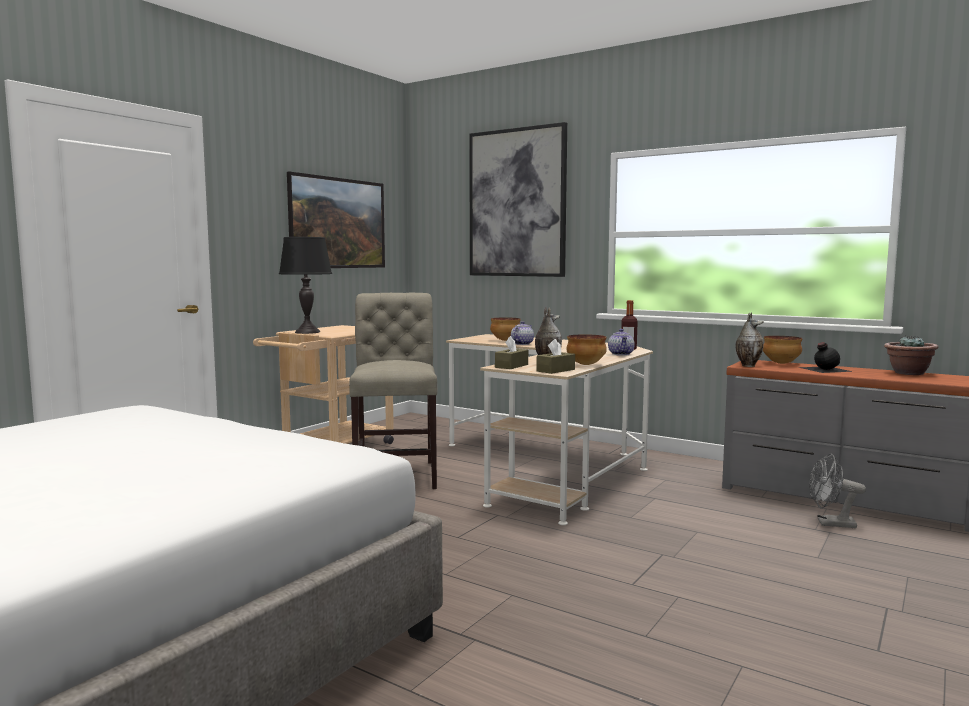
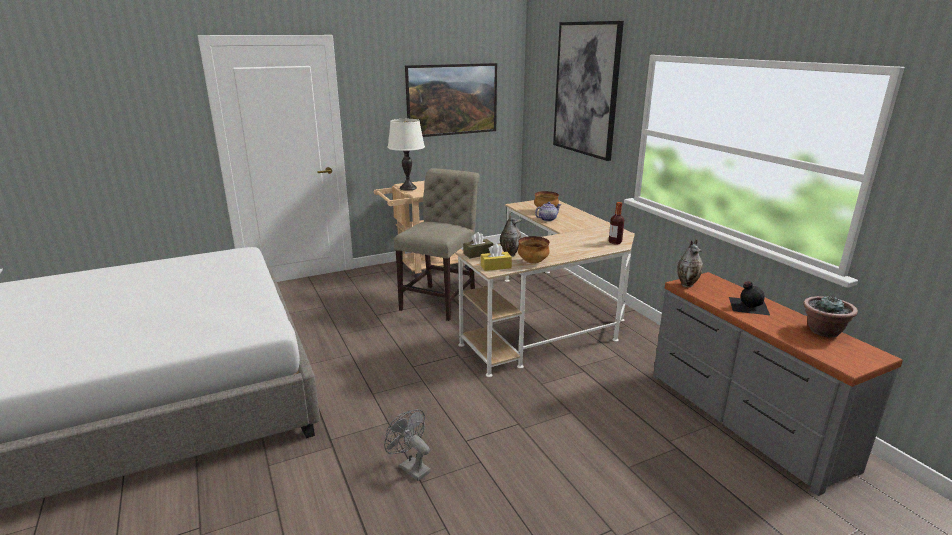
camera: 30 degrees right, 15 degrees up
black table lamp [279,237,332,334] -> white table lamp [387,119,425,191]
brown tissue box [536,339,575,374] -> yellow tissue box [481,244,512,271]
teapot [608,329,635,356] -> none
bowl [763,336,802,364] -> none
grey fan [809,454,866,528] -> grey fan moved to [384,409,431,481]

